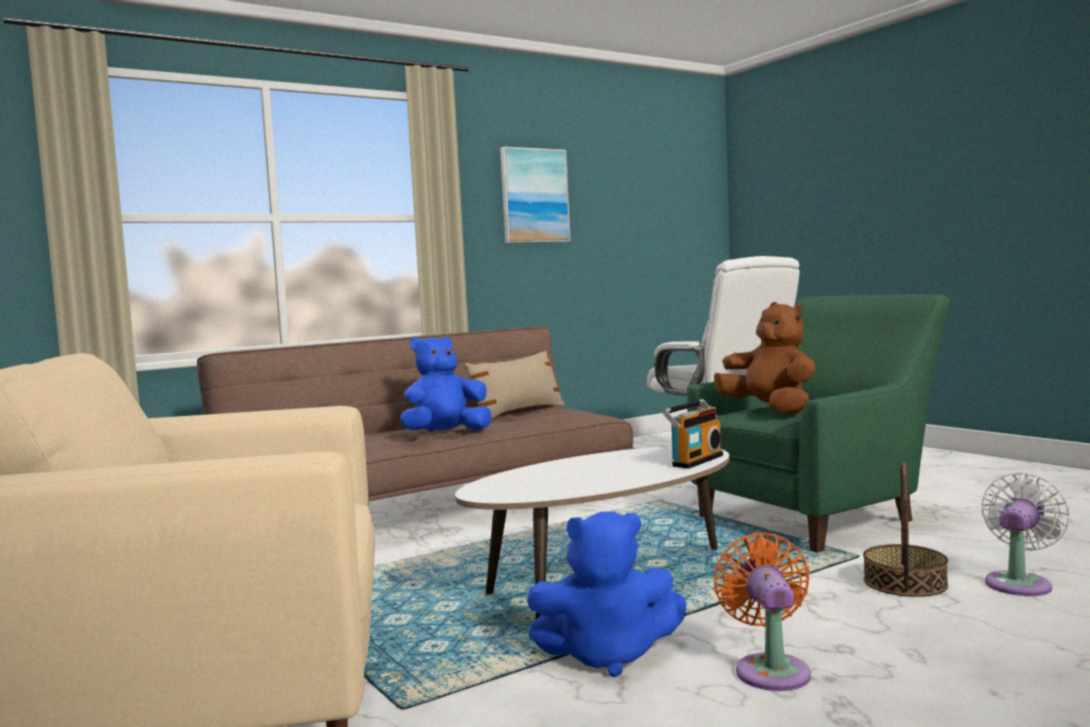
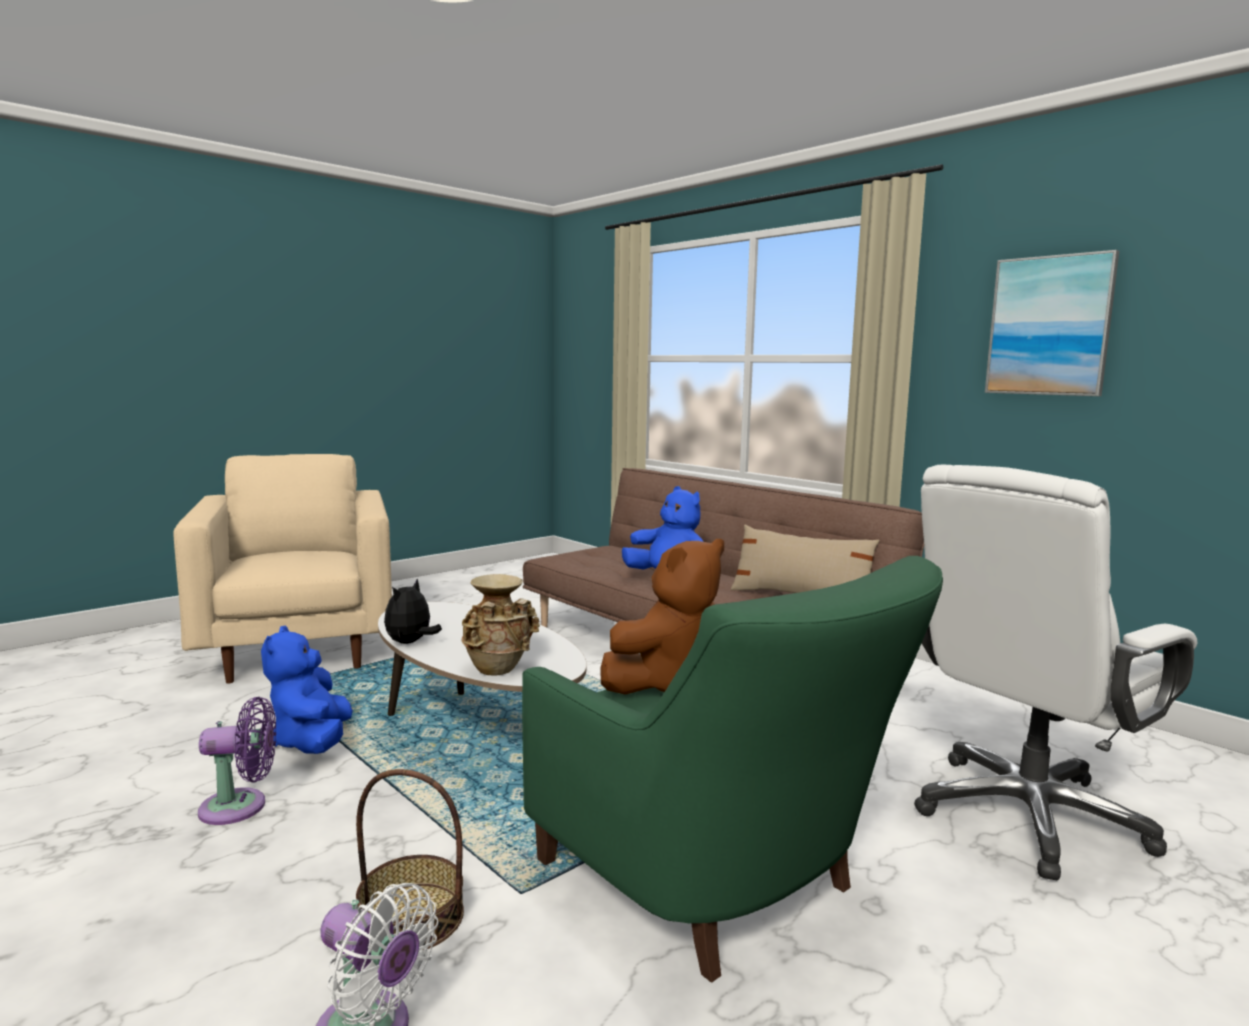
camera: 80 degrees right, 5 degrees up
radio [663,399,723,469] -> beige vase [462,574,540,675]
orange fan [714,532,811,691] -> purple fan [198,697,276,825]
none -> plush toy [384,579,442,644]

